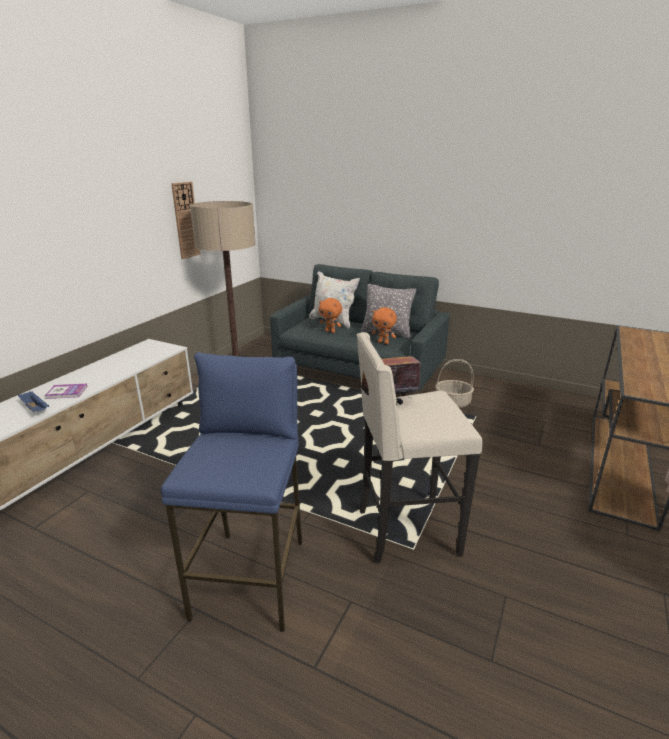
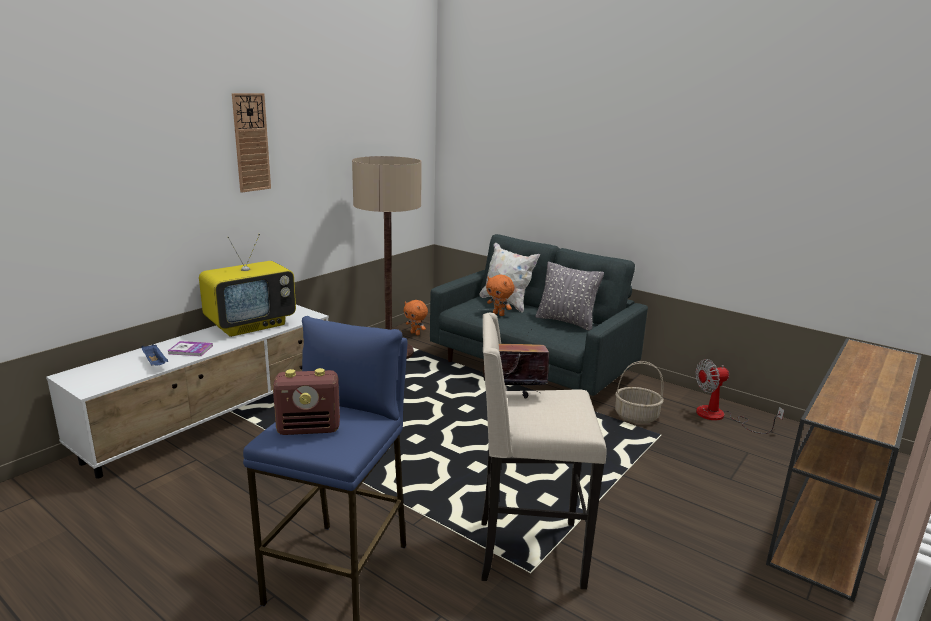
camera: 10 degrees right, 5 degrees down
wall clock [171,182,201,259] -> wall clock moved to [232,93,271,192]
orange plush toy [372,307,397,344] -> orange plush toy moved to [404,300,428,335]
none -> television [199,234,296,337]
none -> radio [273,368,340,435]
none -> fan [695,359,784,434]

